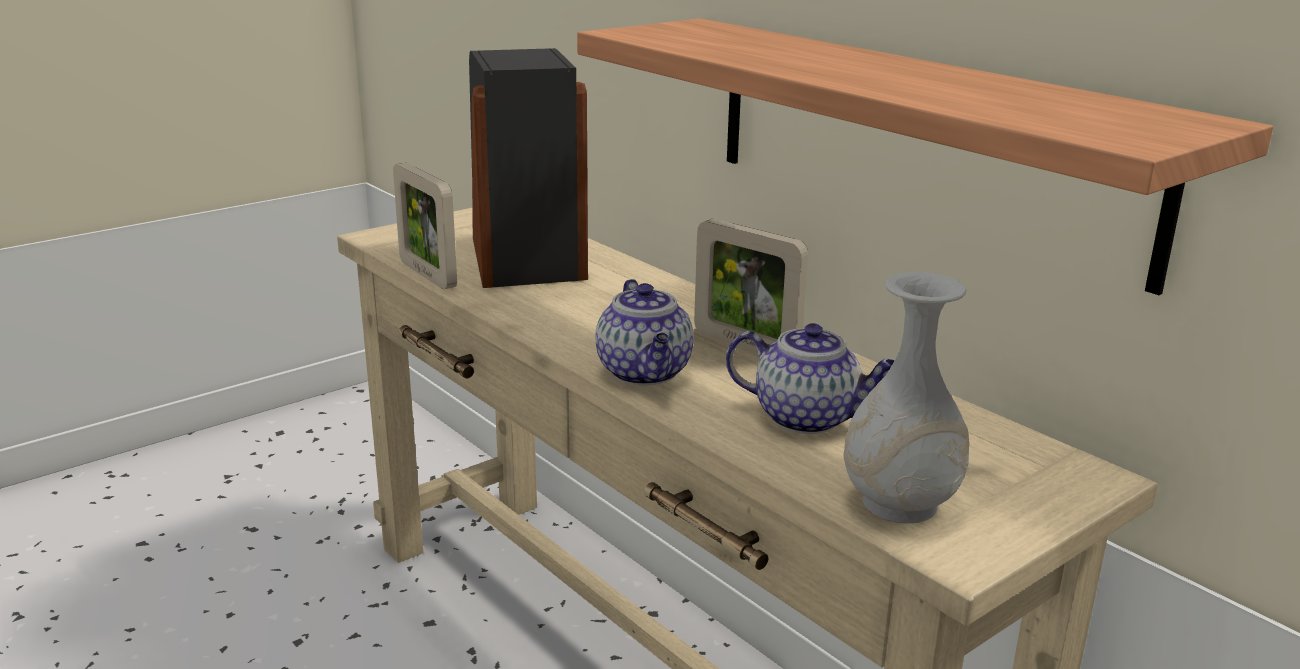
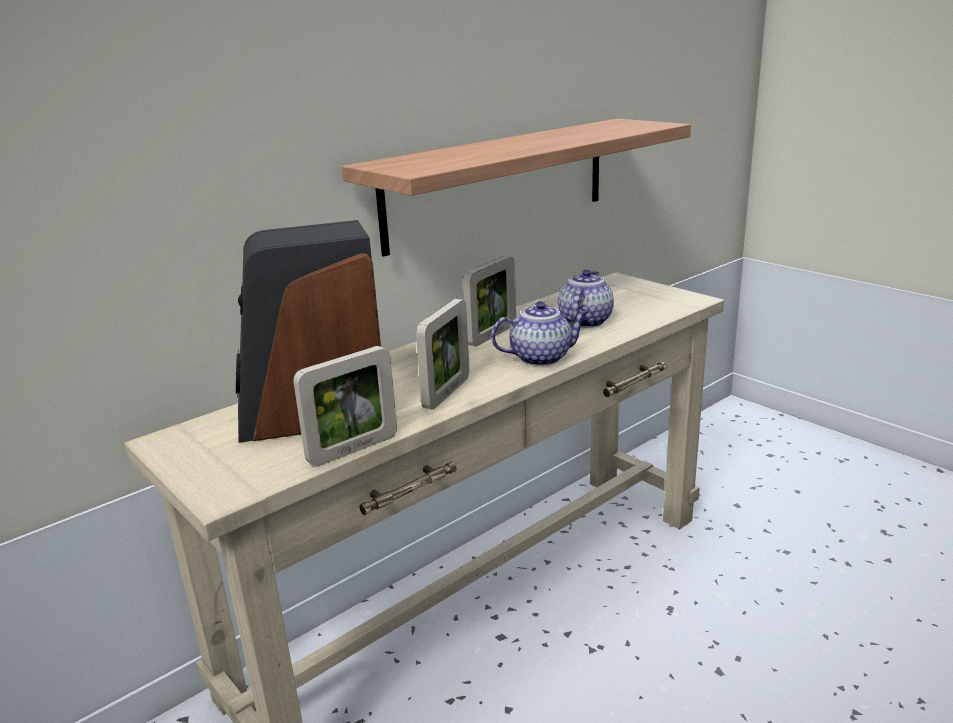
camera: 90 degrees left, 0 degrees up
white vase [843,272,969,524] -> none
none -> picture frame [416,299,469,410]

